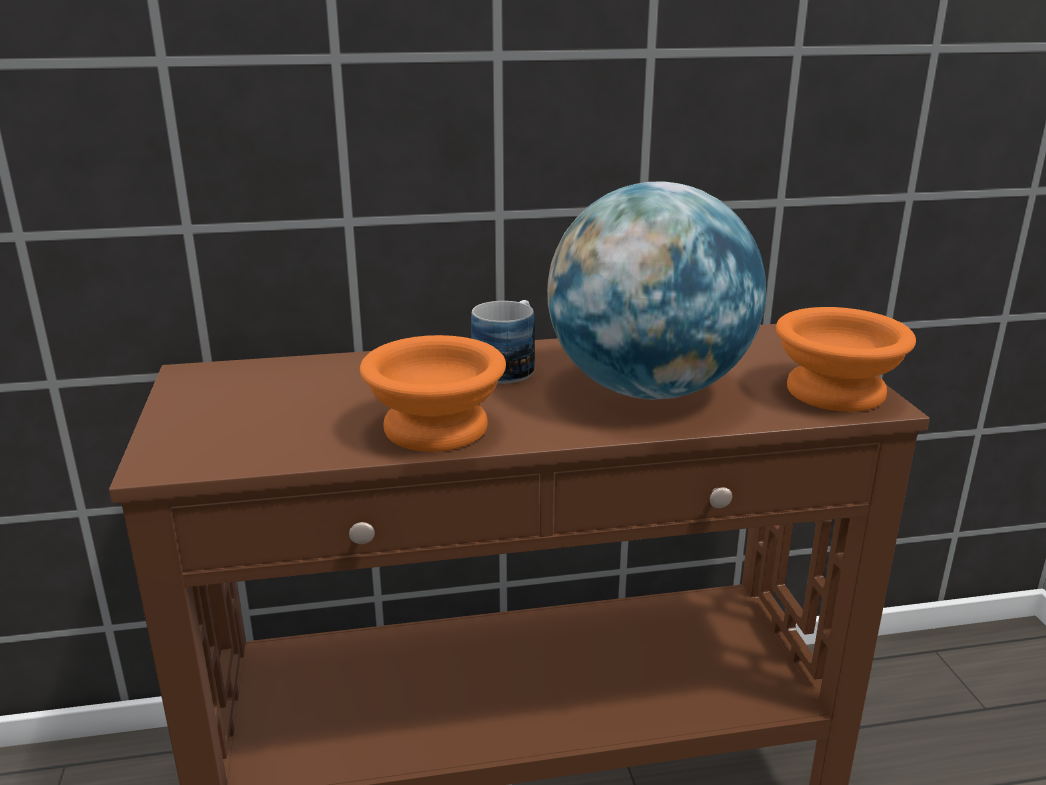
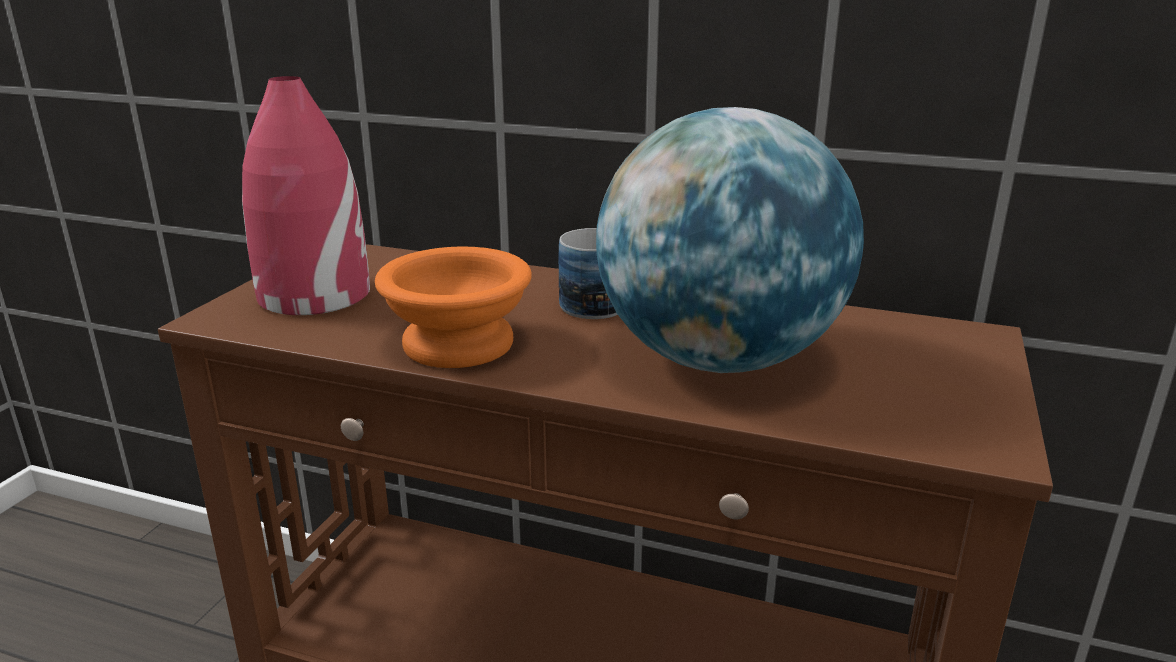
camera: 30 degrees right, 0 degrees up
orange bowl [776,307,916,412] -> none
none -> red vase [242,76,370,315]

